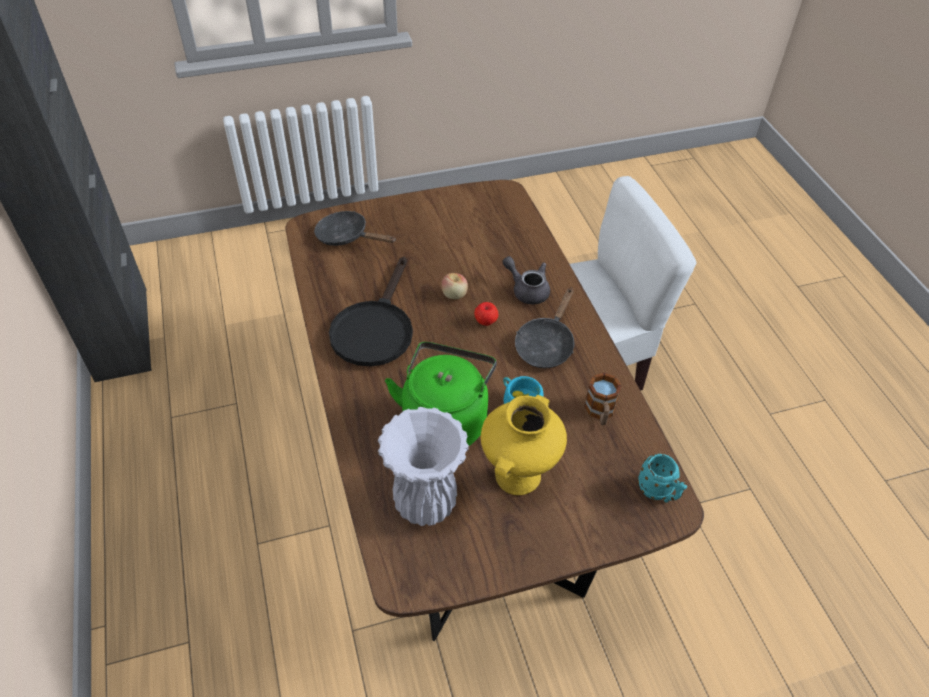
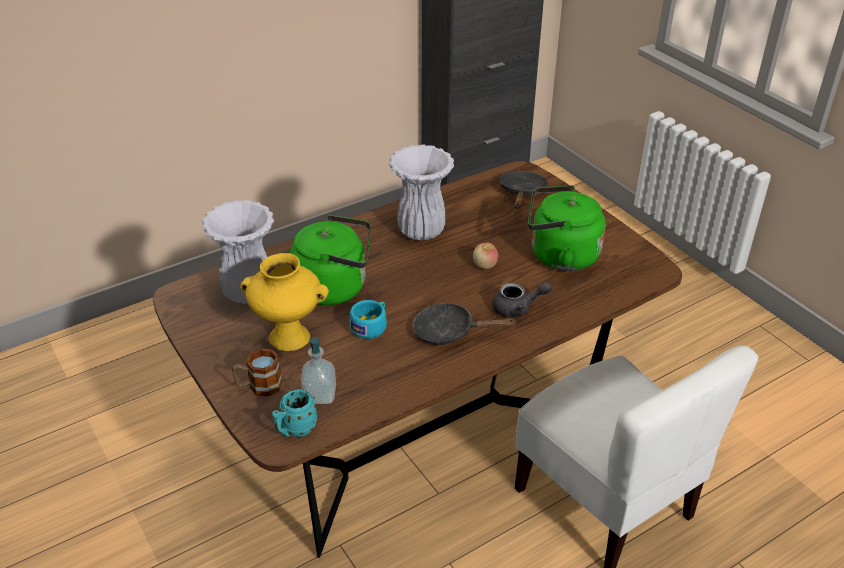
camera: 75 degrees right, 10 degrees down
black frying pan [329,257,413,366] -> white vase [389,145,454,240]
apple [474,302,499,326] -> none
grey teapot [502,256,550,304] -> grey teapot turned 60 degrees clockwise [492,282,552,318]
mug [584,373,622,425] -> mug moved to [232,348,283,397]
none -> soap dispenser [301,337,336,404]
none -> green kettle [528,185,606,271]

